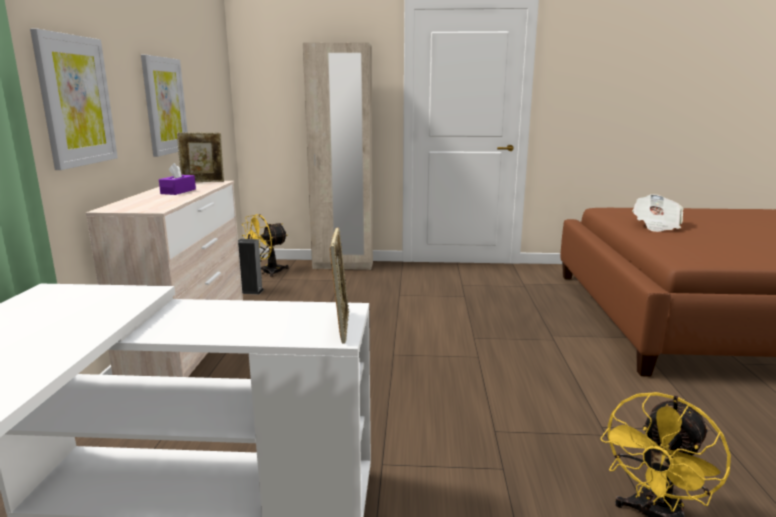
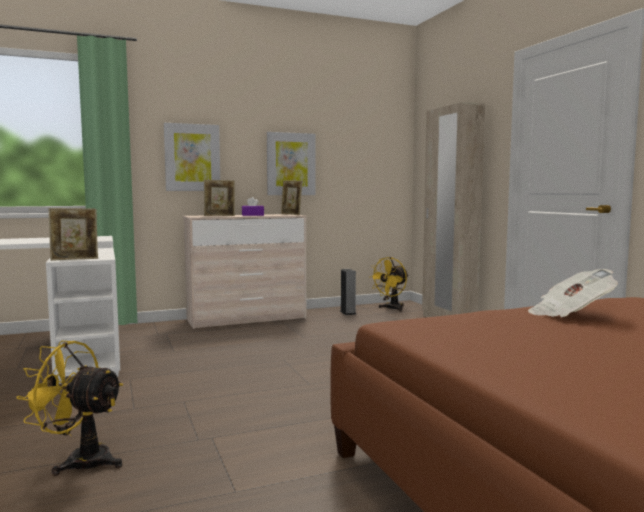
camera: 65 degrees right, 10 degrees down
yellow fan [242,214,289,277] -> yellow fan turned 75 degrees counterclockwise [369,257,409,312]
none -> picture frame [204,180,235,216]

